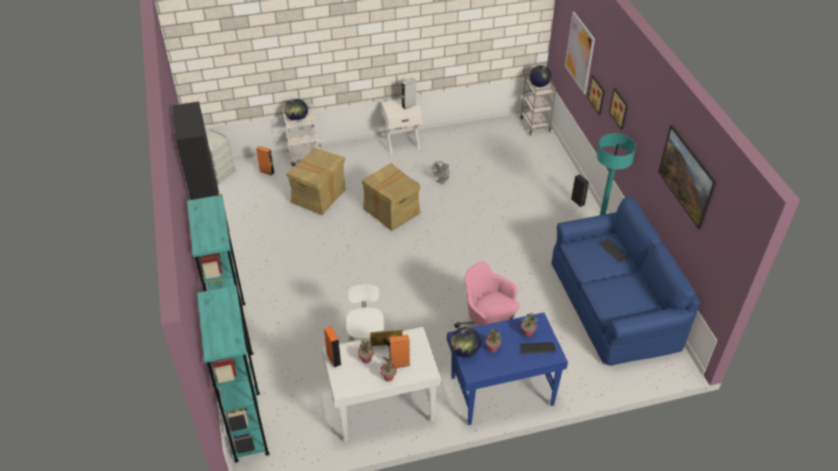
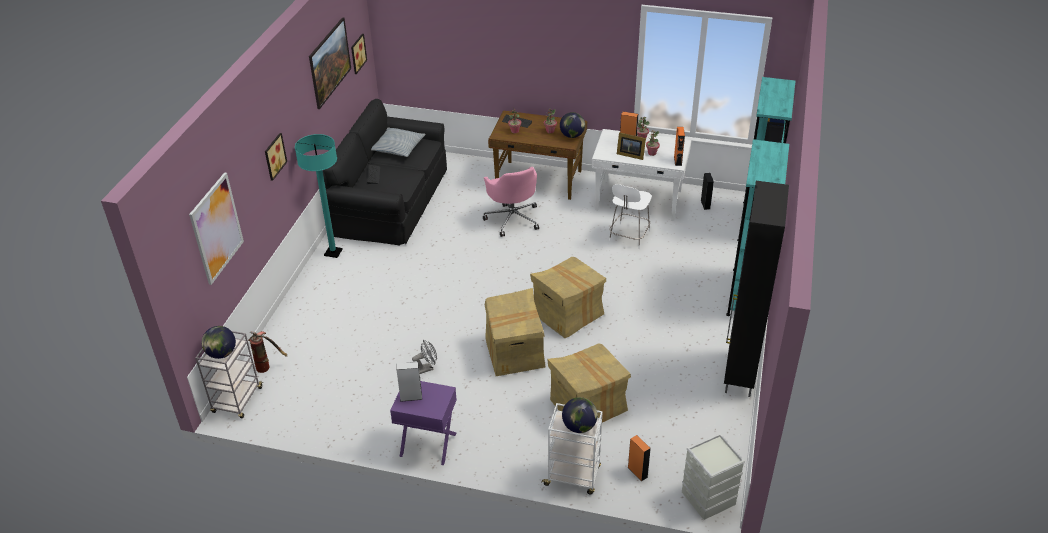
camera: 150 degrees left, 5 degrees down
white nightstand [381,99,422,154] -> purple nightstand [390,381,457,465]
blue desk [447,312,568,425] -> brown desk [488,111,587,200]
blue sofa [551,197,700,366] -> black sofa [323,99,447,245]
black speaker [571,174,589,207] -> black speaker moved to [701,173,714,210]
picture [588,75,605,115] -> picture moved to [351,34,367,74]
none -> fire extinguisher [248,331,287,373]
none -> pillow [371,127,426,157]
none -> cardboard box [530,257,606,338]

